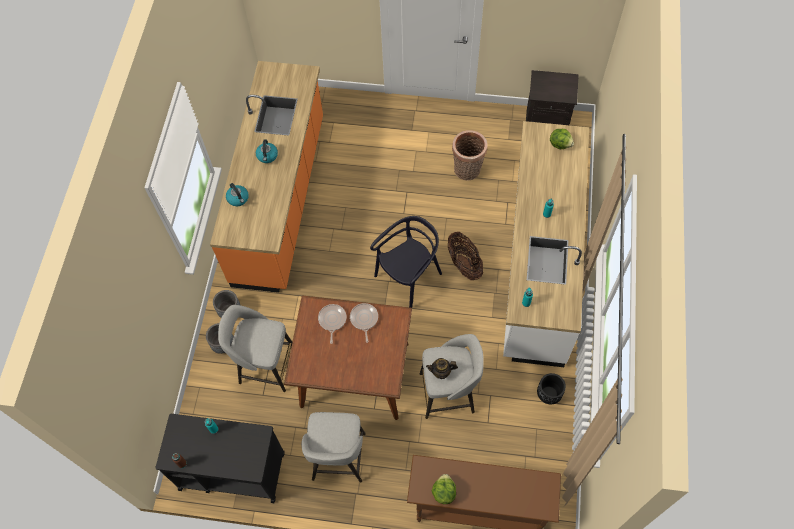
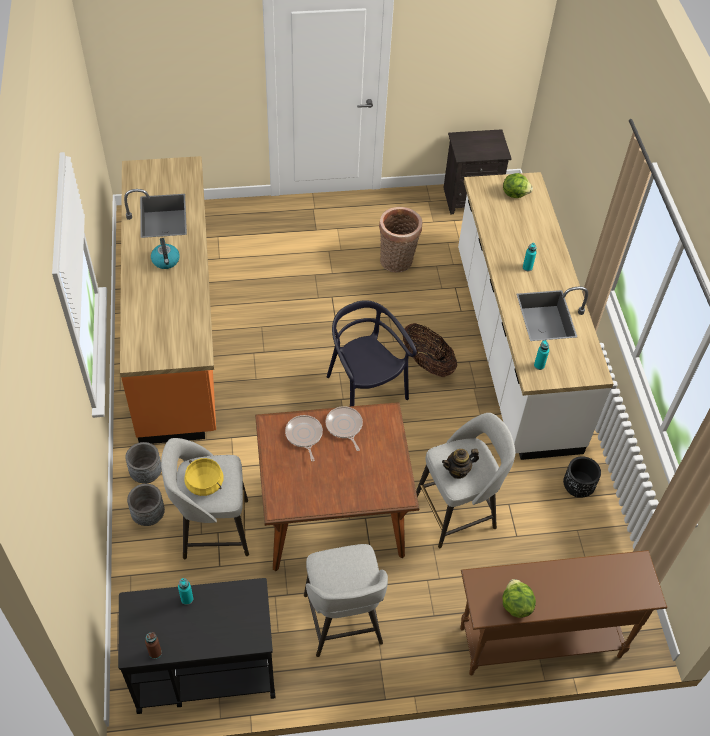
camera: 20 degrees left, 10 degrees down
kettle [226,183,249,206] -> none
black chair [370,216,442,308] -> black chair turned 60 degrees counterclockwise [327,300,417,406]
none -> yellow cooking pot [184,458,224,496]

